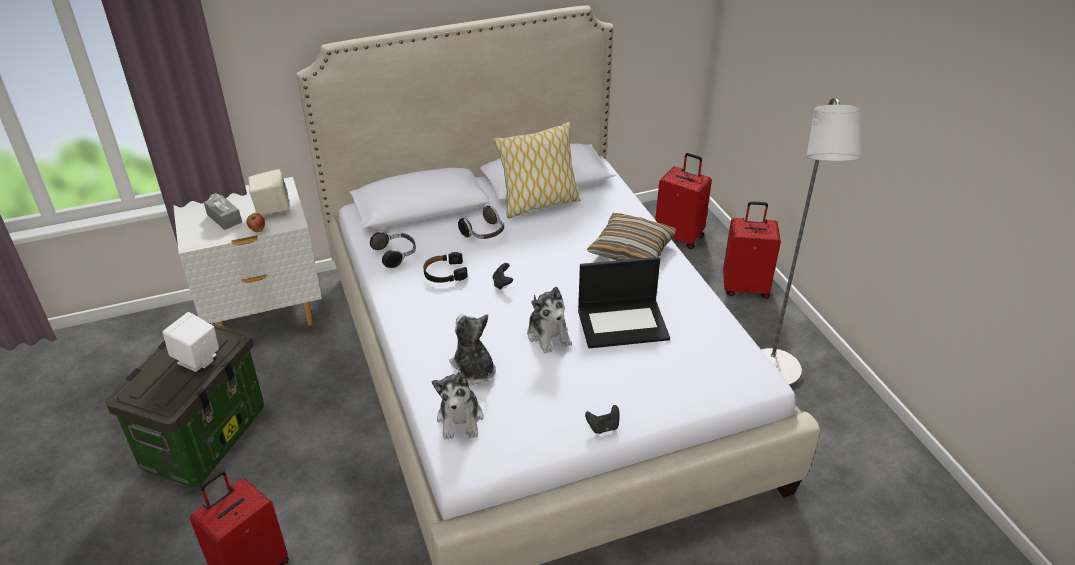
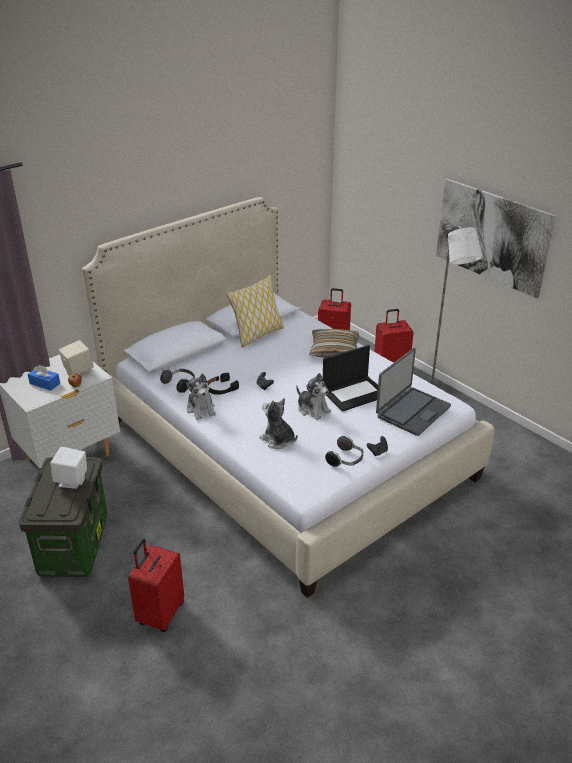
camera: 20 degrees left, 5 degrees down
grey tissue box [204,193,242,230] -> blue tissue box [28,365,60,391]
plush toy [432,371,484,440] -> plush toy moved to [186,373,216,420]
headphones [458,206,504,239] -> headphones moved to [325,436,363,467]
none -> laptop [376,348,451,436]
none -> picture [436,179,556,298]

